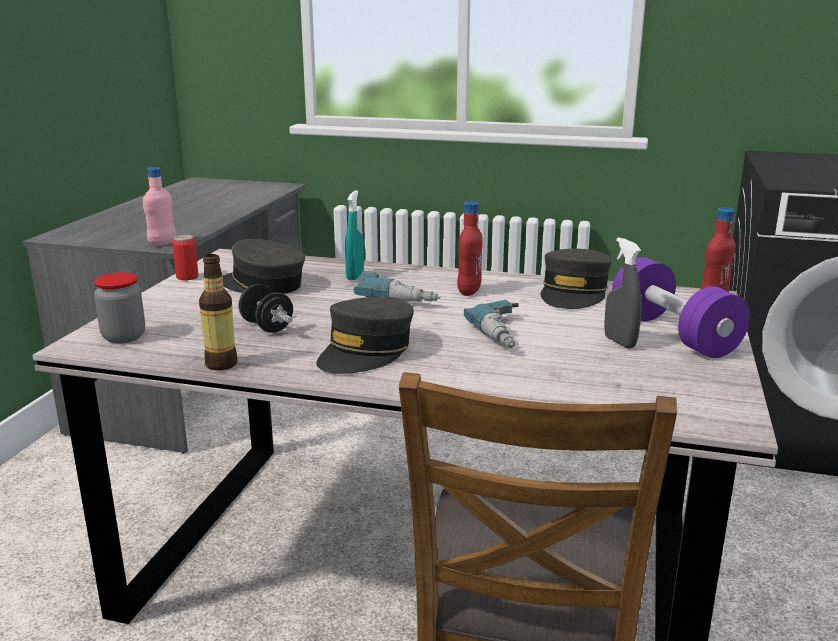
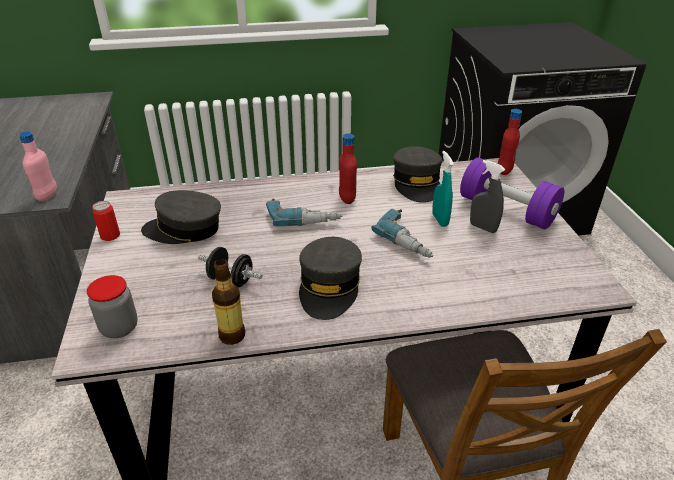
camera: 25 degrees left, 15 degrees up
turquoise spray bottle [345,190,364,280] -> turquoise spray bottle moved to [432,151,454,227]

